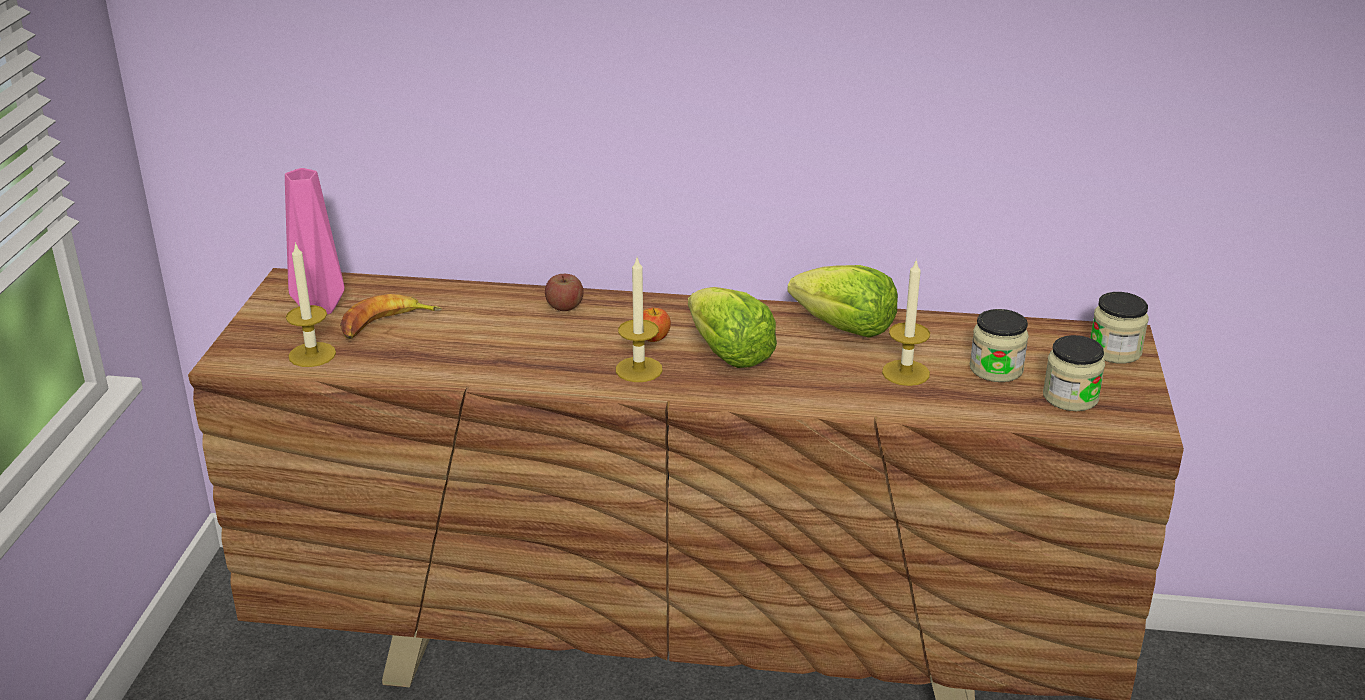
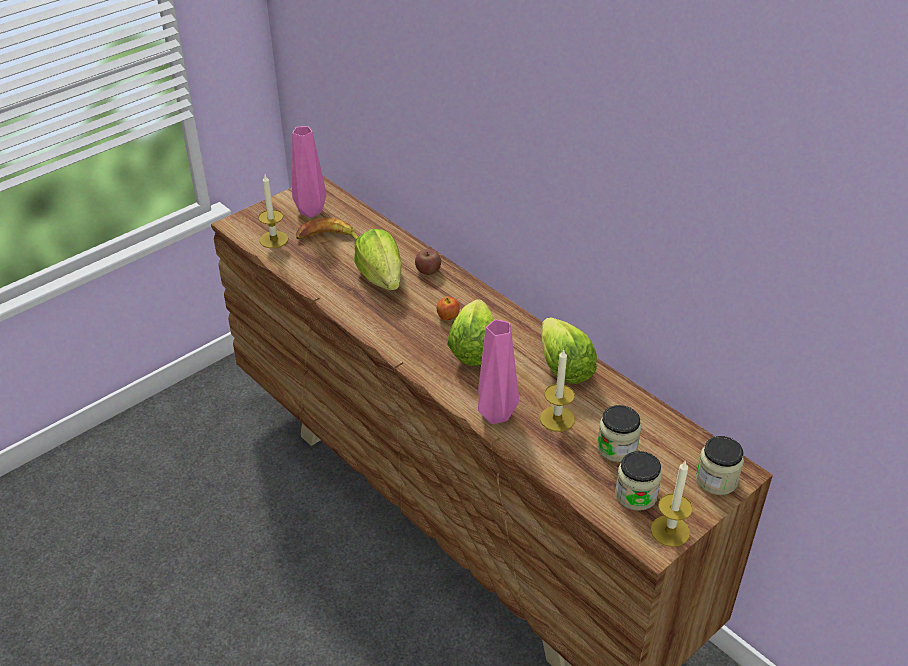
camera: 40 degrees right, 10 degrees up
candle [616,258,663,382] -> candle moved to [651,460,693,547]
none -> lettuce [354,229,402,290]
none -> pink vase [478,319,519,424]

